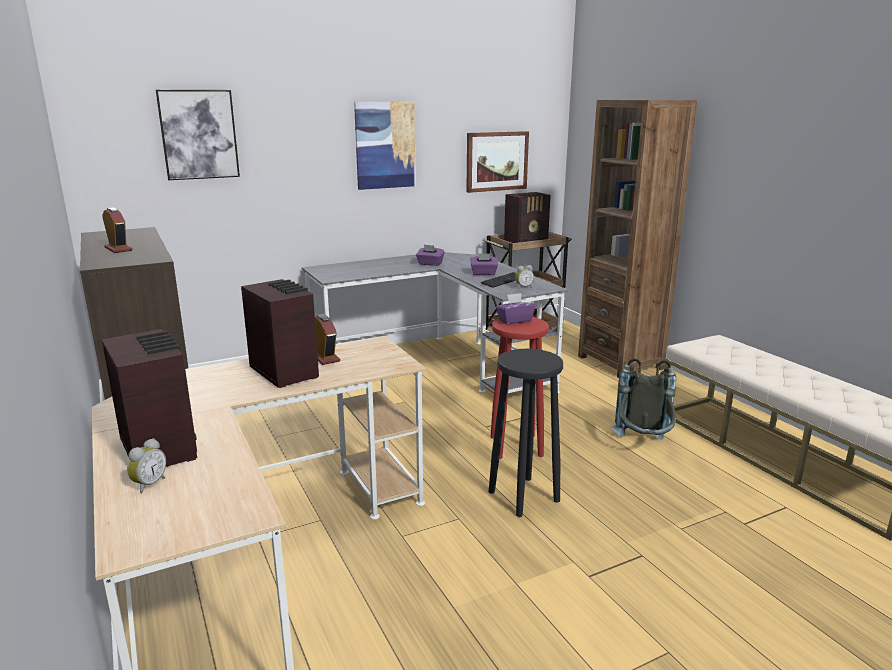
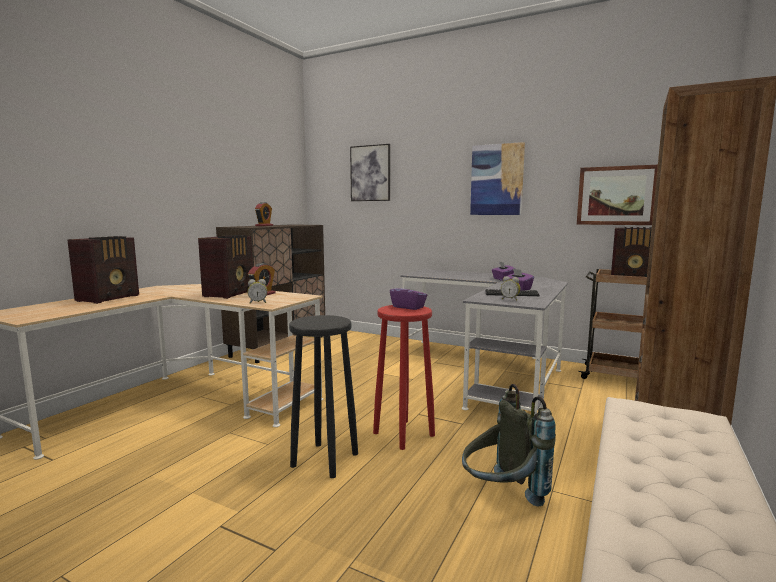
camera: 55 degrees right, 10 degrees down
alarm clock [127,438,166,493] -> alarm clock moved to [247,279,267,304]

